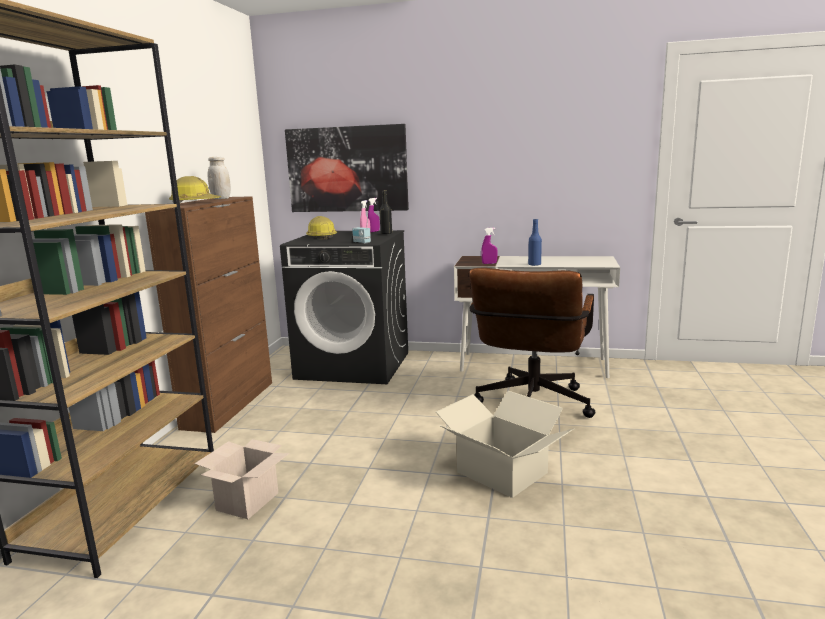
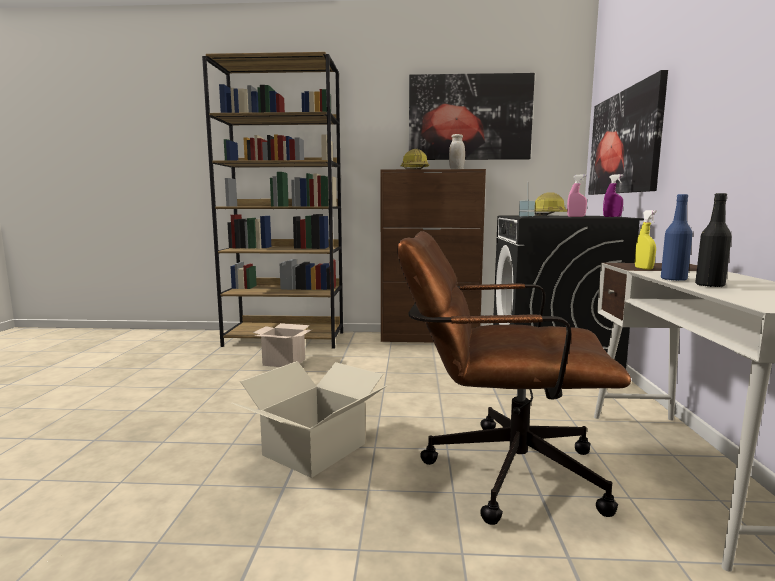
camera: 80 degrees right, 5 degrees down
black bottle [379,191,392,234] -> black bottle moved to [695,193,732,287]
purple spray bottle [481,228,498,264] -> yellow spray bottle [635,210,657,270]
none -> picture [409,73,535,160]

